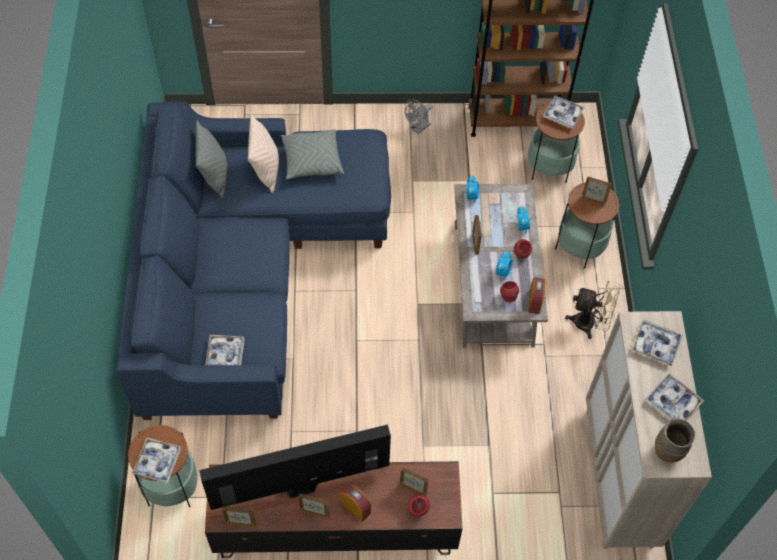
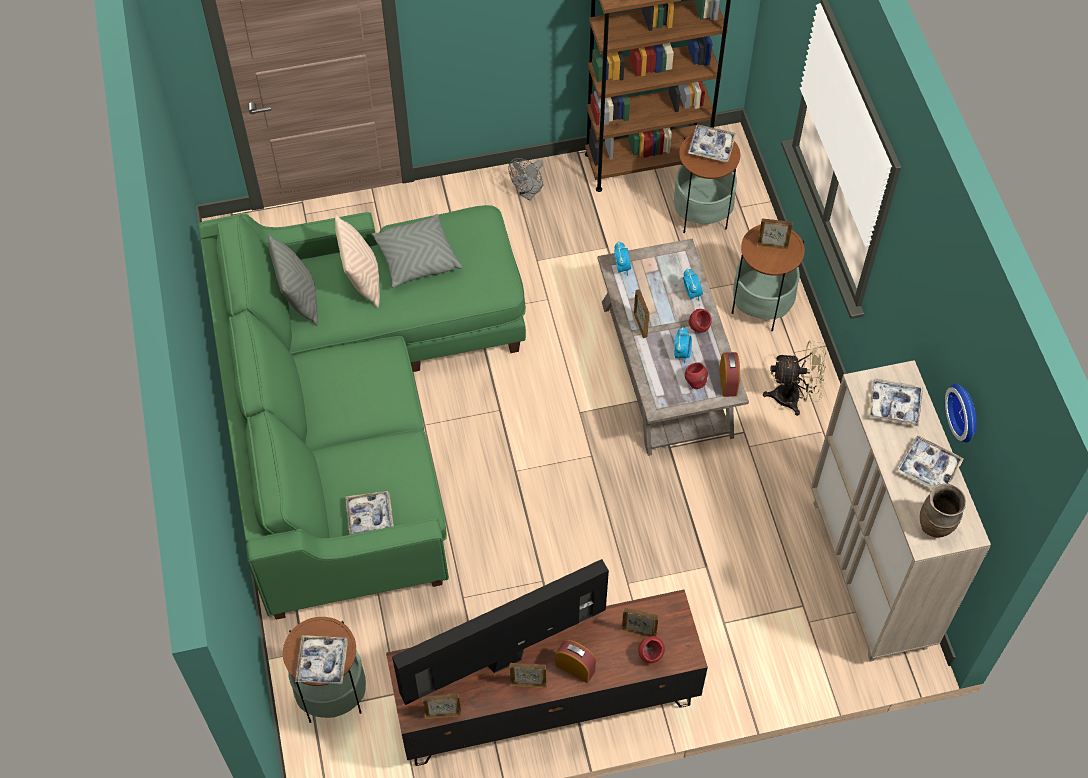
camera: 10 degrees left, 0 degrees up
blue sofa [116,101,391,420] -> green sofa [198,205,526,620]
none -> wall clock [945,384,976,443]

